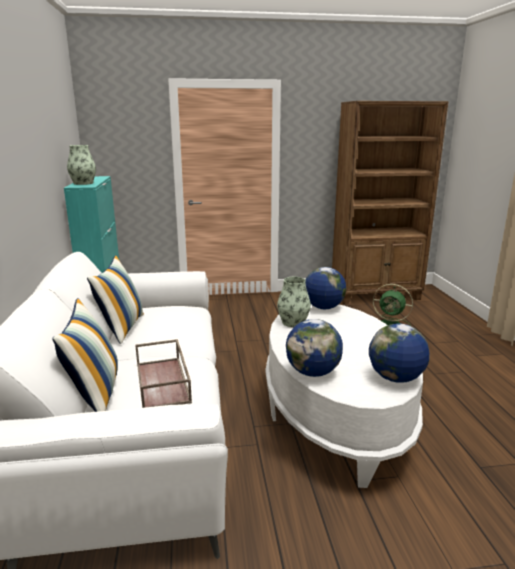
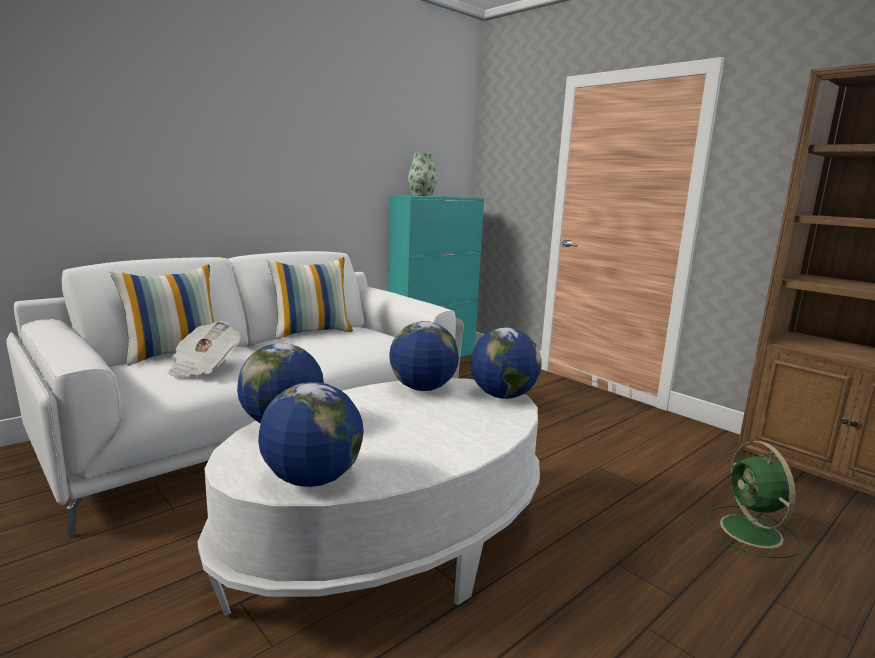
camera: 55 degrees right, 5 degrees down
brown tray [135,339,192,408] -> newspaper [168,321,240,377]
vase [277,277,311,327] -> globe [389,321,459,391]

